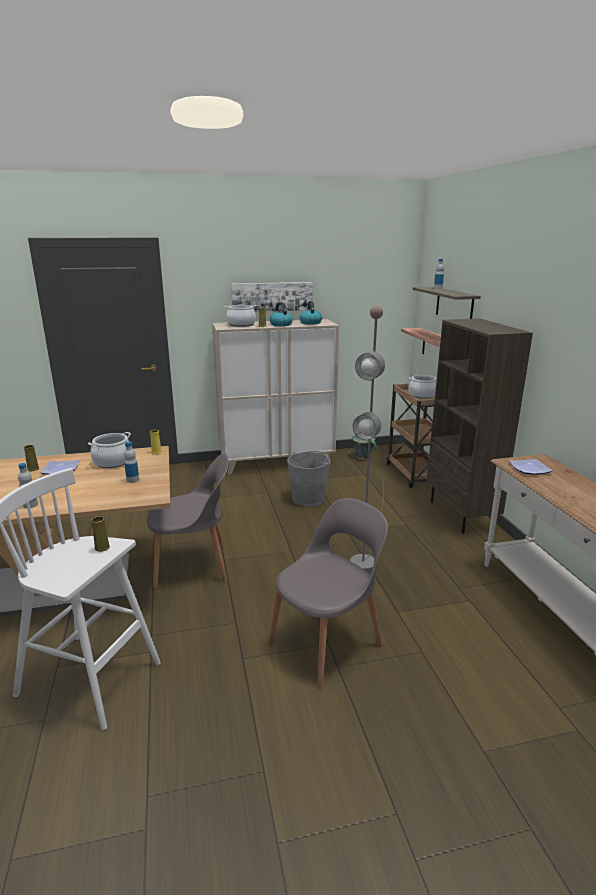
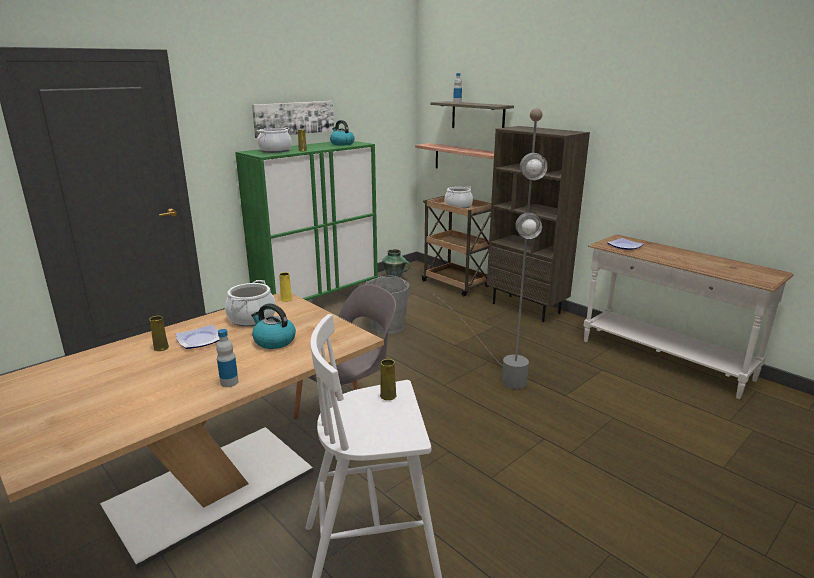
camera: 30 degrees left, 0 degrees up
bottle [124,441,139,483] -> none
beige cabinet [212,319,339,475] -> green cabinet [235,141,378,300]
grey chair [268,498,388,688] -> none
kettle [270,302,293,326] -> kettle moved to [251,303,296,349]

